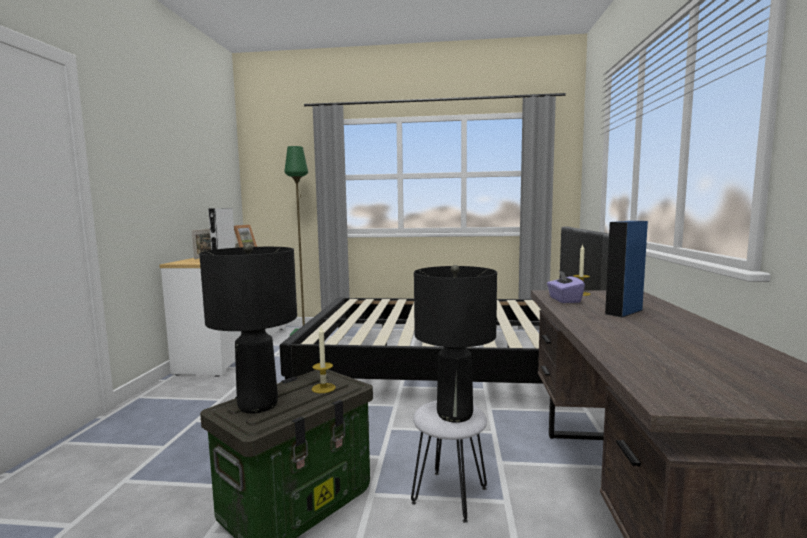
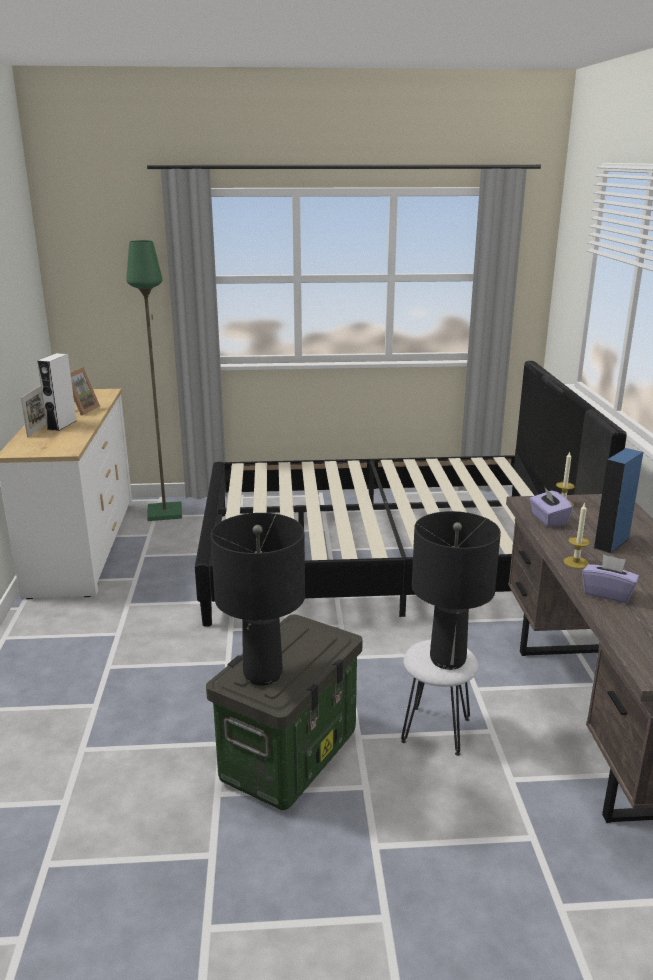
camera: 10 degrees left, 15 degrees up
candle [312,327,336,393] -> candle moved to [564,502,590,569]
none -> purple tissue box [582,554,639,603]

